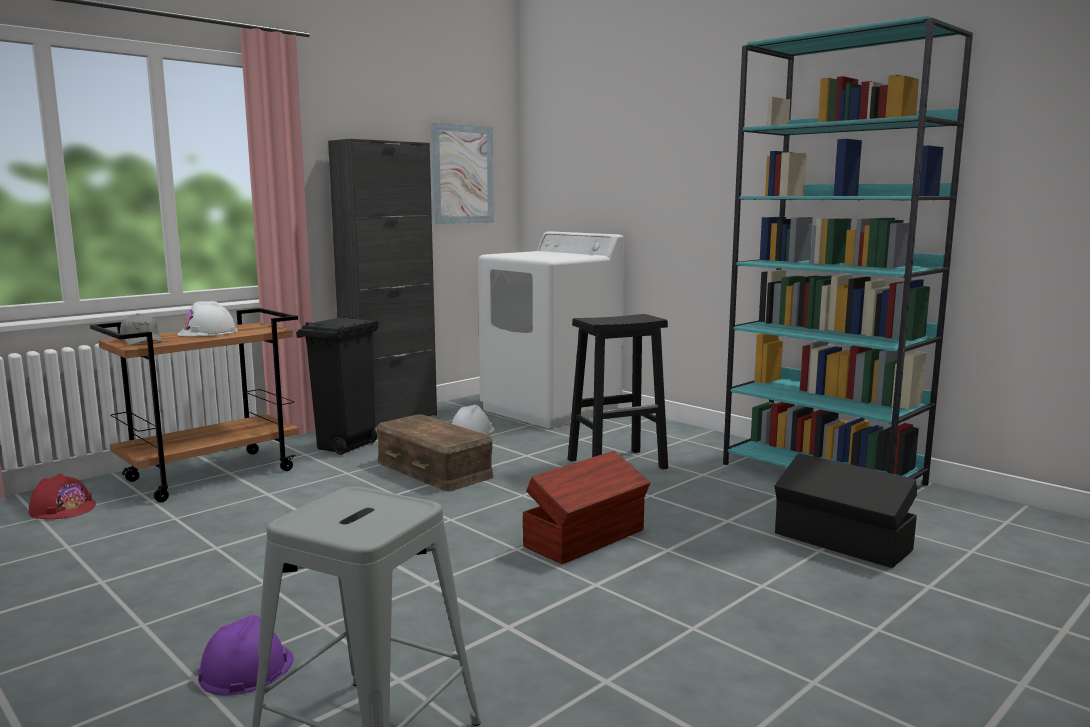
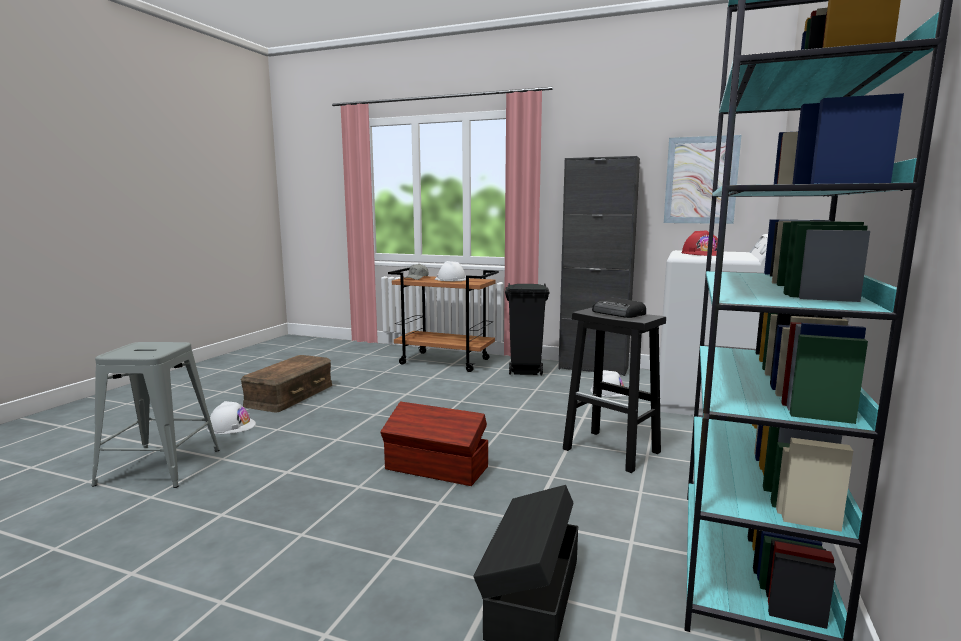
camera: 65 degrees right, 0 degrees up
red hard hat [28,473,96,519] -> red hard hat moved to [681,231,718,256]
purple hard hat [198,615,294,695] -> white hard hat [207,401,256,434]
brown storage box [376,414,493,492] -> brown storage box moved to [240,355,332,412]
none -> radio [592,298,646,318]

